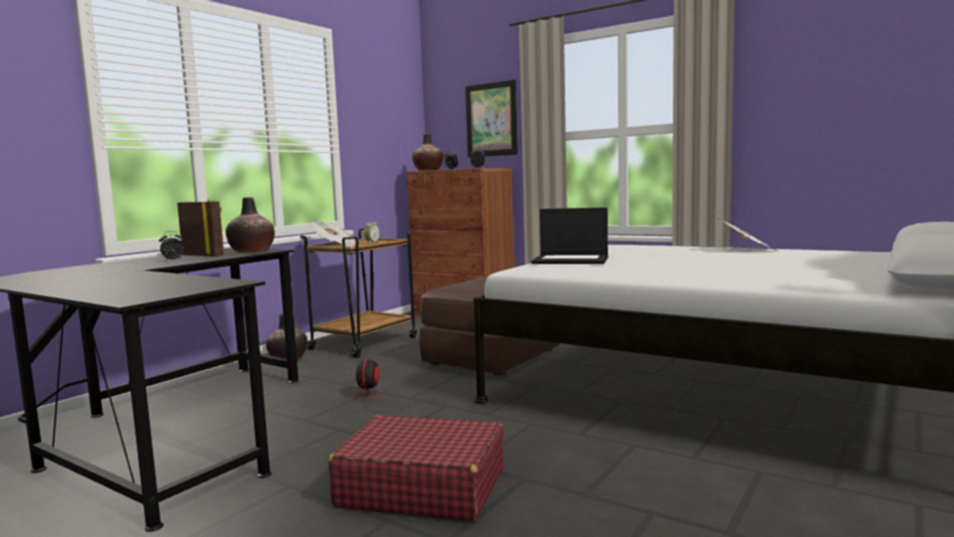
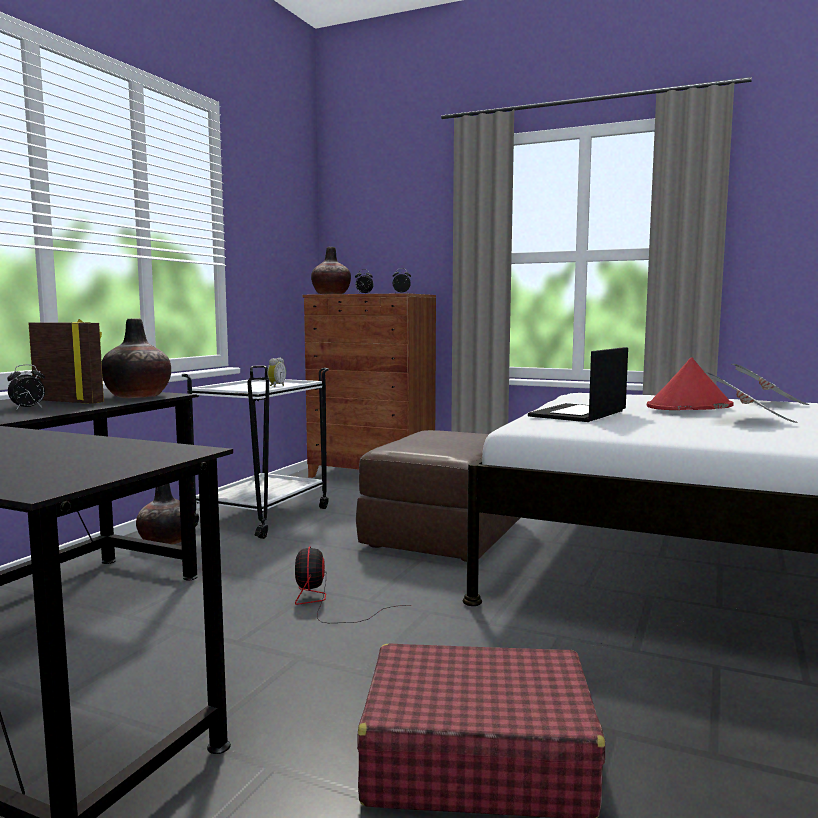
camera: 10 degrees left, 0 degrees up
brown cart [300,228,417,358] -> white cart [182,365,329,539]
newspaper [309,220,356,247] -> newspaper moved to [704,372,798,423]
picture [465,80,518,157] -> none
laptop [531,207,608,264] -> laptop turned 120 degrees clockwise [528,347,628,422]
none -> red hat [647,357,734,410]

